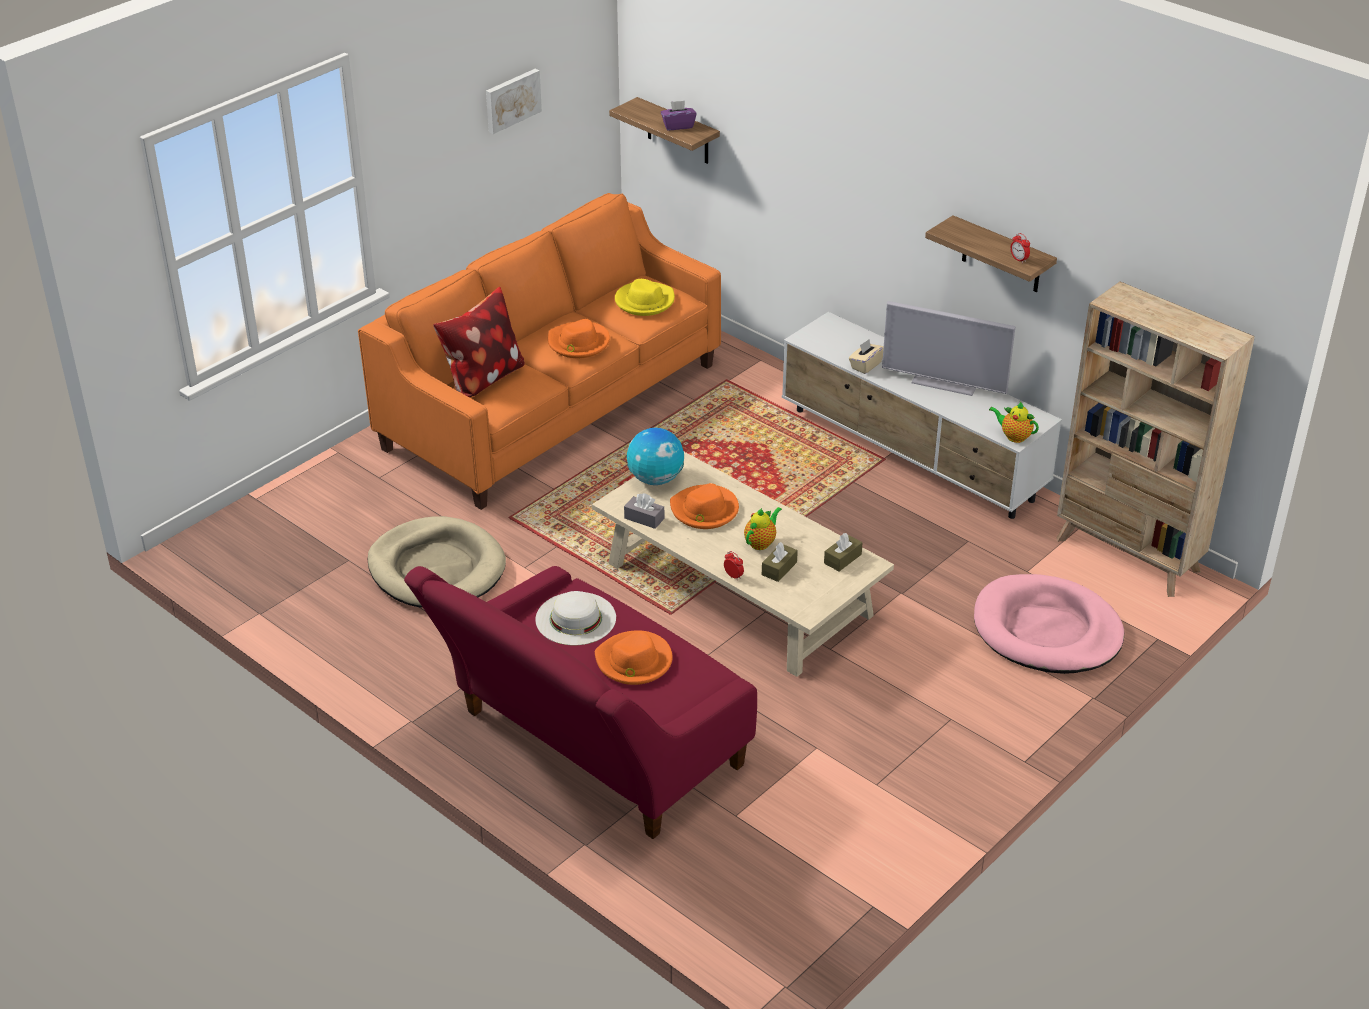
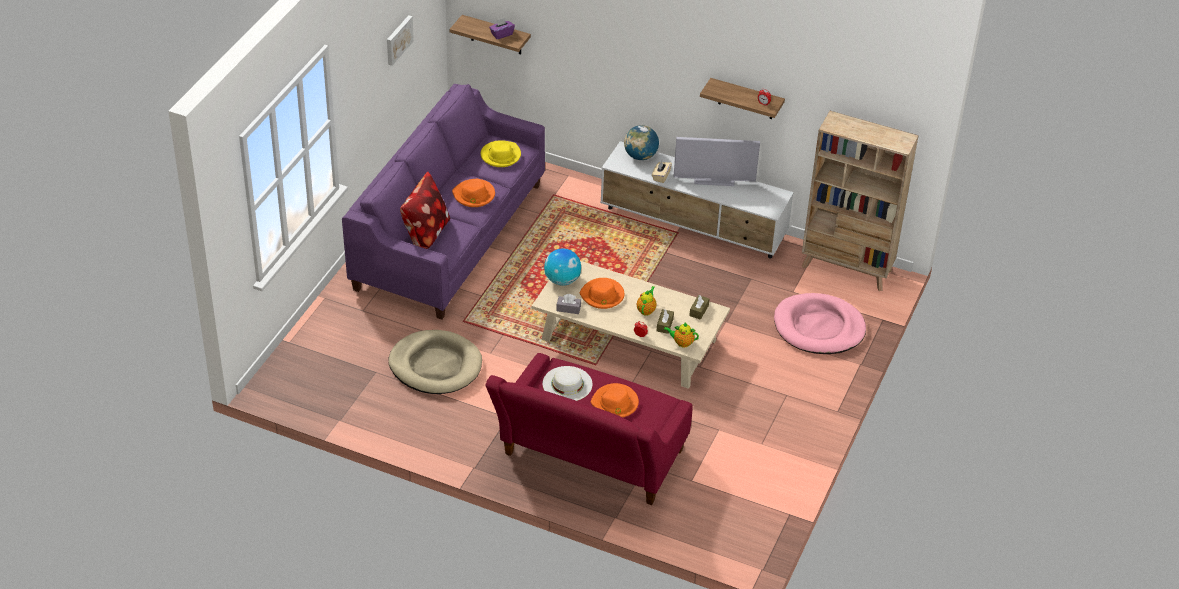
camera: 20 degrees left, 5 degrees up
orange sofa [358,193,721,510] -> purple sofa [342,84,545,320]
teapot [989,402,1039,443] -> teapot moved to [664,323,699,348]
none -> globe [624,125,659,160]

